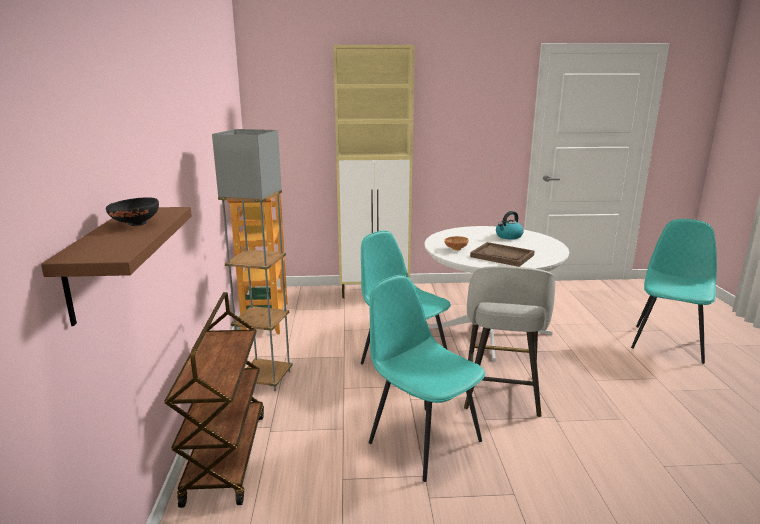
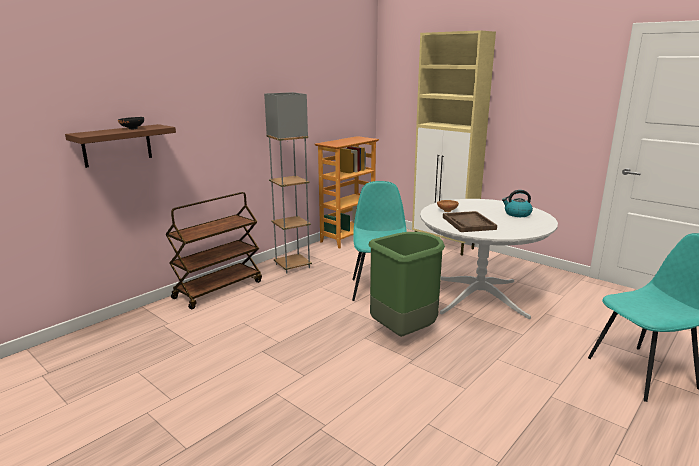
camera: 45 degrees right, 0 degrees up
turquoise chair [369,275,485,482] -> none
grey stool [464,266,555,417] -> green trash can [369,232,445,337]

